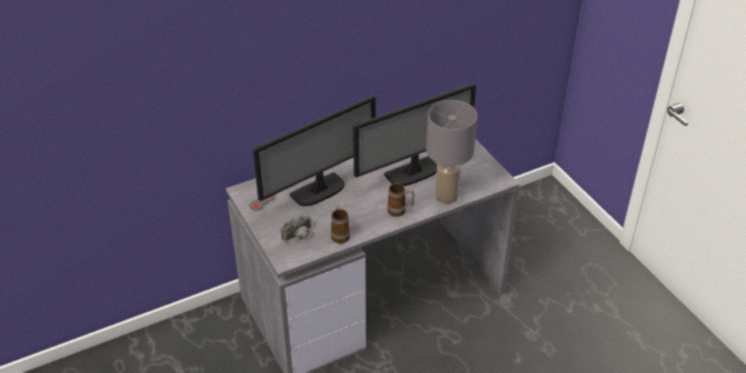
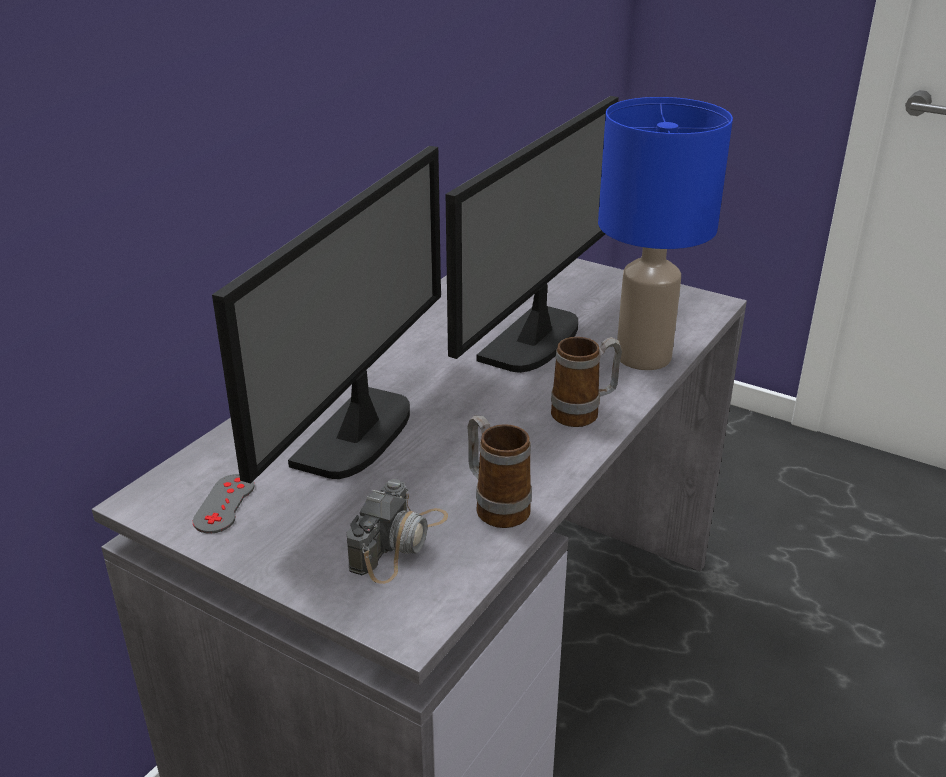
camera: 30 degrees left, 10 degrees down
grey table lamp [426,100,477,204] -> blue table lamp [598,97,733,370]

